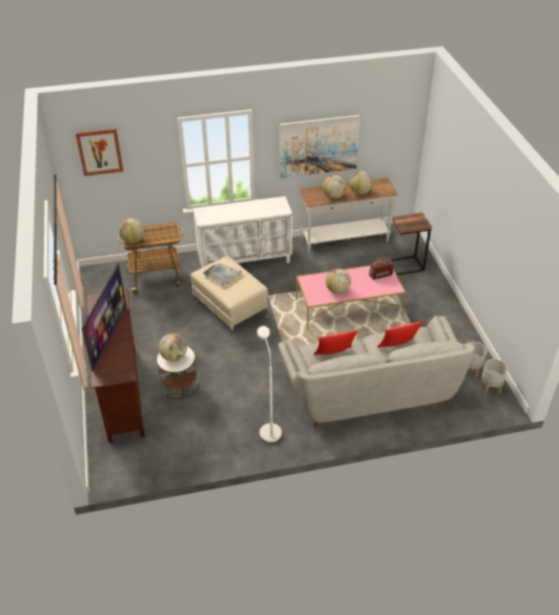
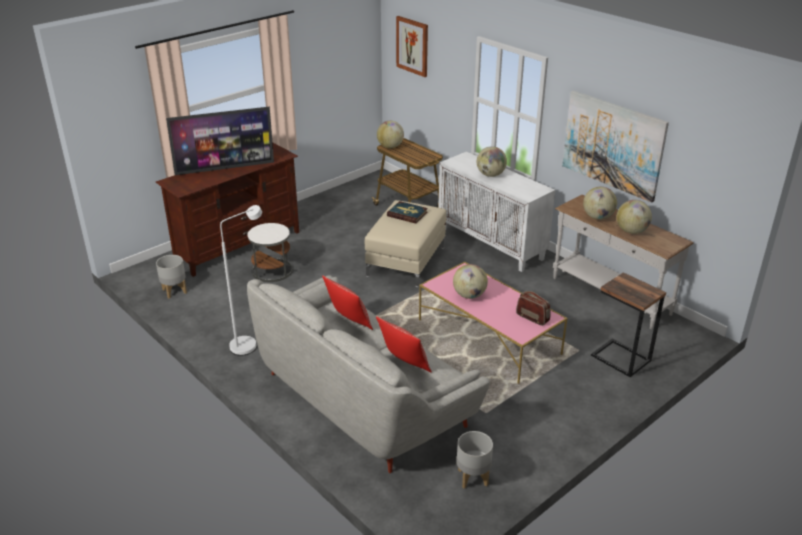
camera: 60 degrees right, 10 degrees down
globe [159,333,187,362] -> globe moved to [477,146,507,177]
grey tray [203,263,242,285] -> book [387,201,428,224]
grey planter [481,359,508,394] -> grey planter moved to [156,255,187,299]

